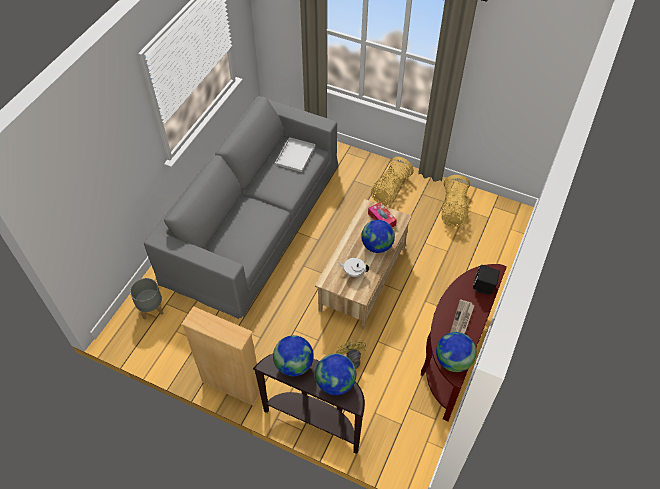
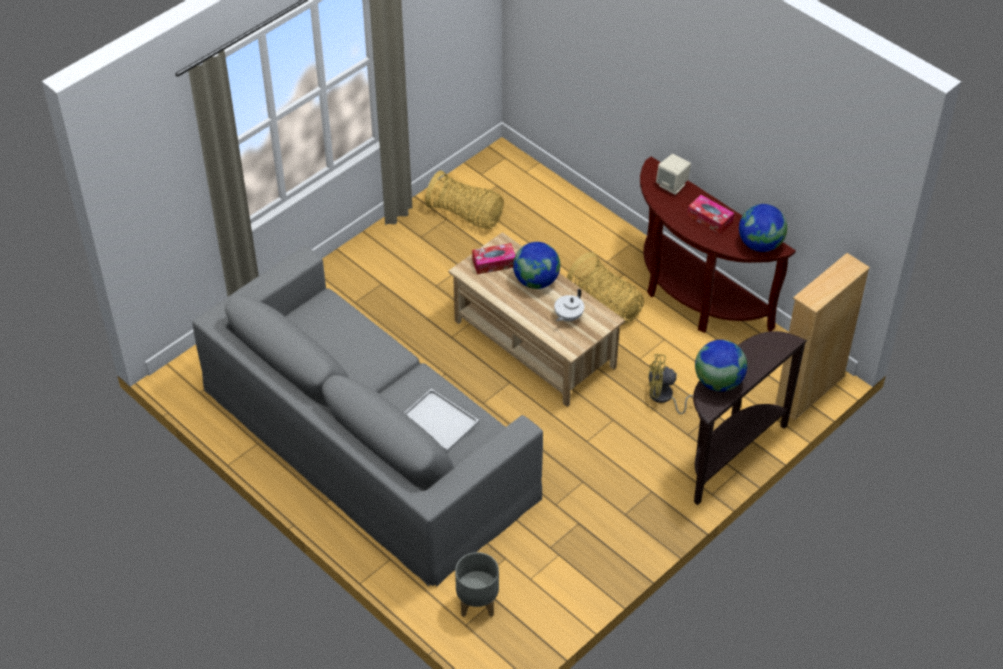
camera: 70 degrees left, 5 degrees down
beige bookcase [181,306,260,406] -> beige bookcase moved to [773,253,870,421]
white tray [275,137,316,172] -> white tray moved to [404,389,479,453]
globe [315,353,356,395] -> none
basket [371,157,414,205] -> basket moved to [567,252,644,325]
newspaper [450,299,475,334] -> tissue box [687,195,734,235]
black speaker [473,265,500,295] -> beige speaker [656,154,691,195]

